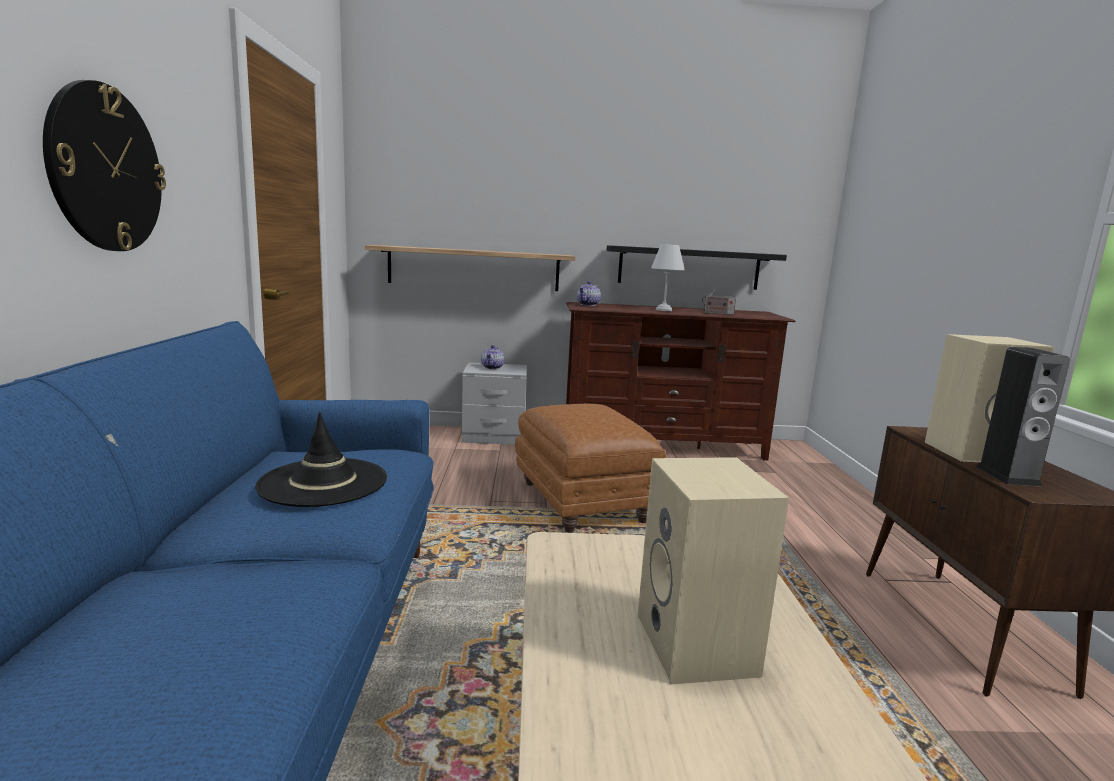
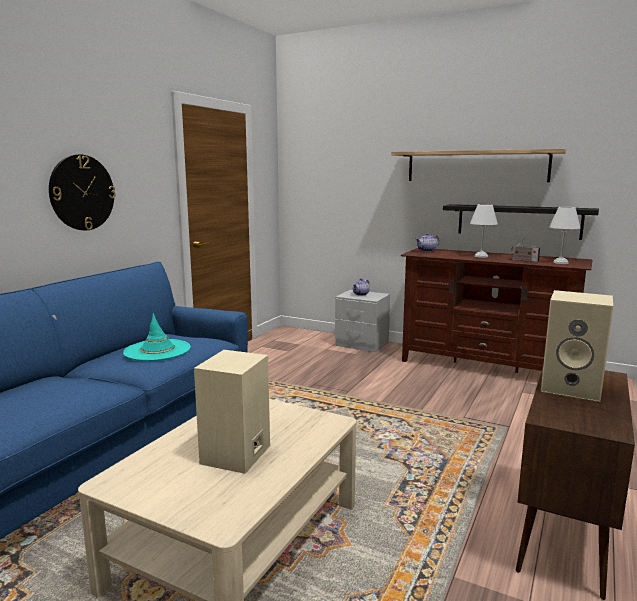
camera: 30 degrees right, 0 degrees up
black hat [255,412,387,507] -> turquoise hat [123,313,191,361]
shelf [365,245,576,291] -> shelf moved to [391,149,566,182]
brown ottoman [515,404,666,533] -> none
speaker [976,347,1070,487] -> none
none -> white table lamp [549,207,581,264]

